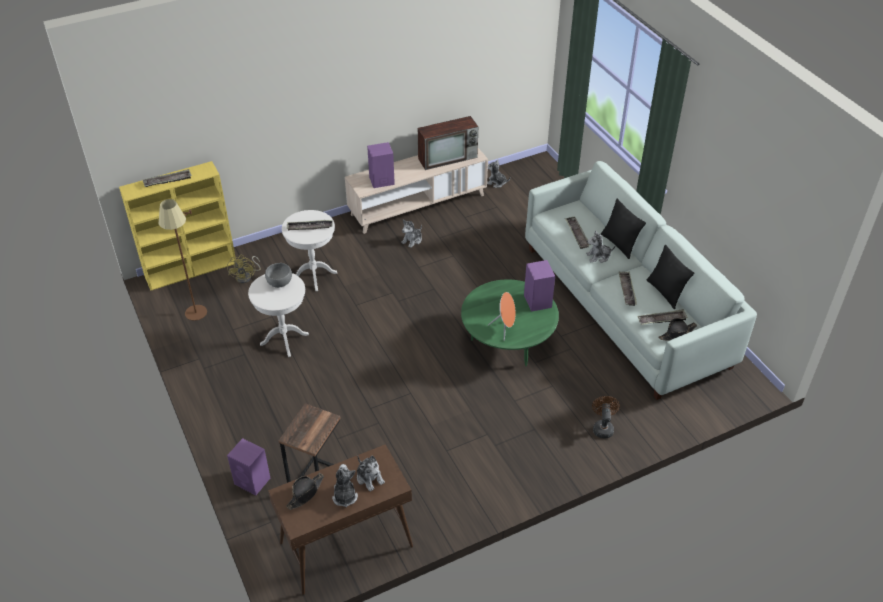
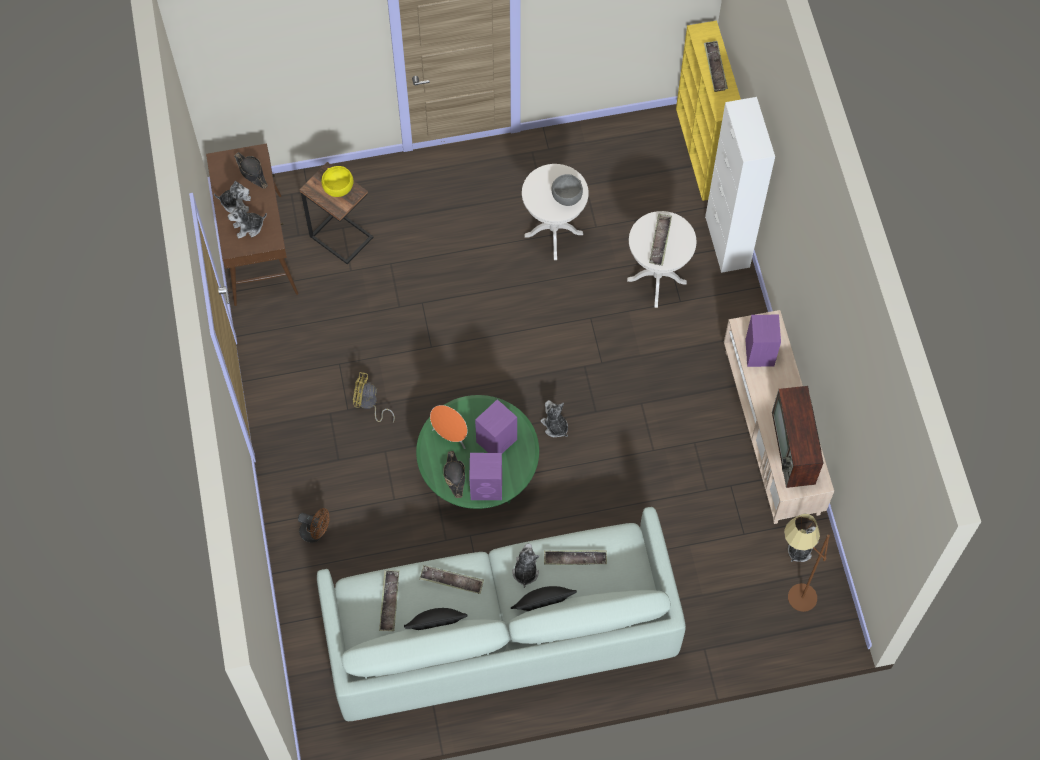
camera: 105 degrees right, 20 degrees up
brown floor lamp [159,199,207,321] -> brown floor lamp moved to [784,513,830,612]
yellow fan [227,255,261,283] -> yellow fan moved to [353,372,395,422]
purple speaker [227,438,270,495] -> purple speaker moved to [475,399,517,453]
plush toy [401,220,422,248] -> plush toy moved to [540,400,568,437]
black hat [658,318,697,341] -> black hat moved to [443,451,465,498]
none -> yellow bowl [321,166,354,197]
none -> white cabinet [705,97,775,273]

